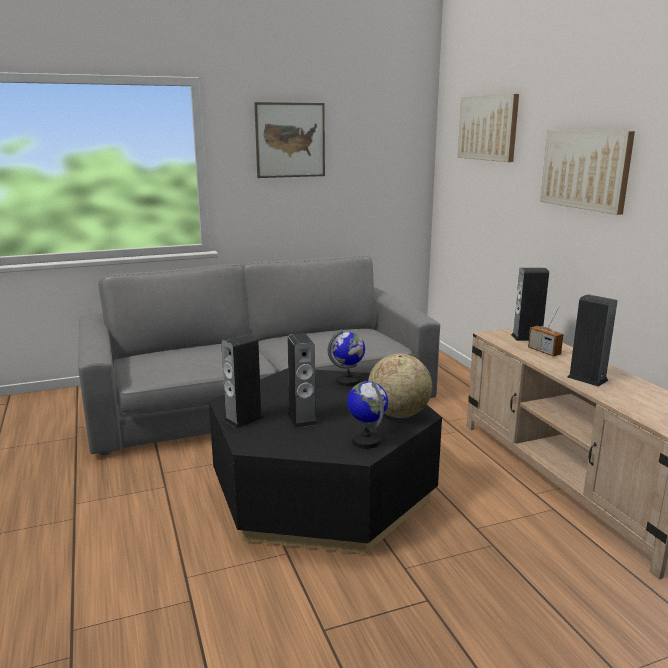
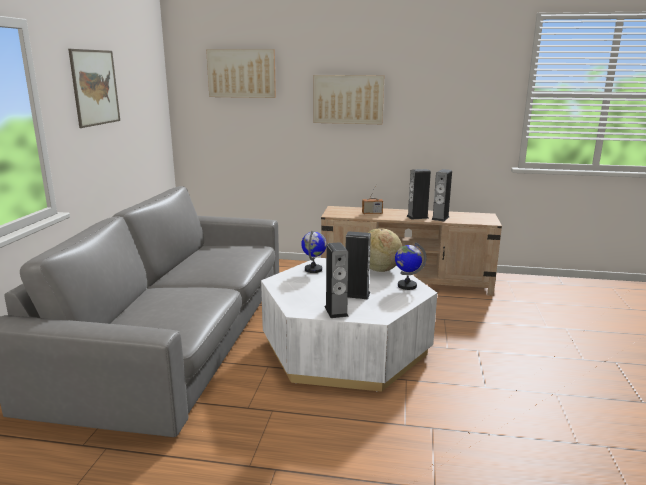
camera: 60 degrees left, 0 degrees up
black coffee table [209,368,442,554] -> white coffee table [261,258,437,392]
speaker [511,268,549,341] -> speaker moved to [432,169,452,222]

